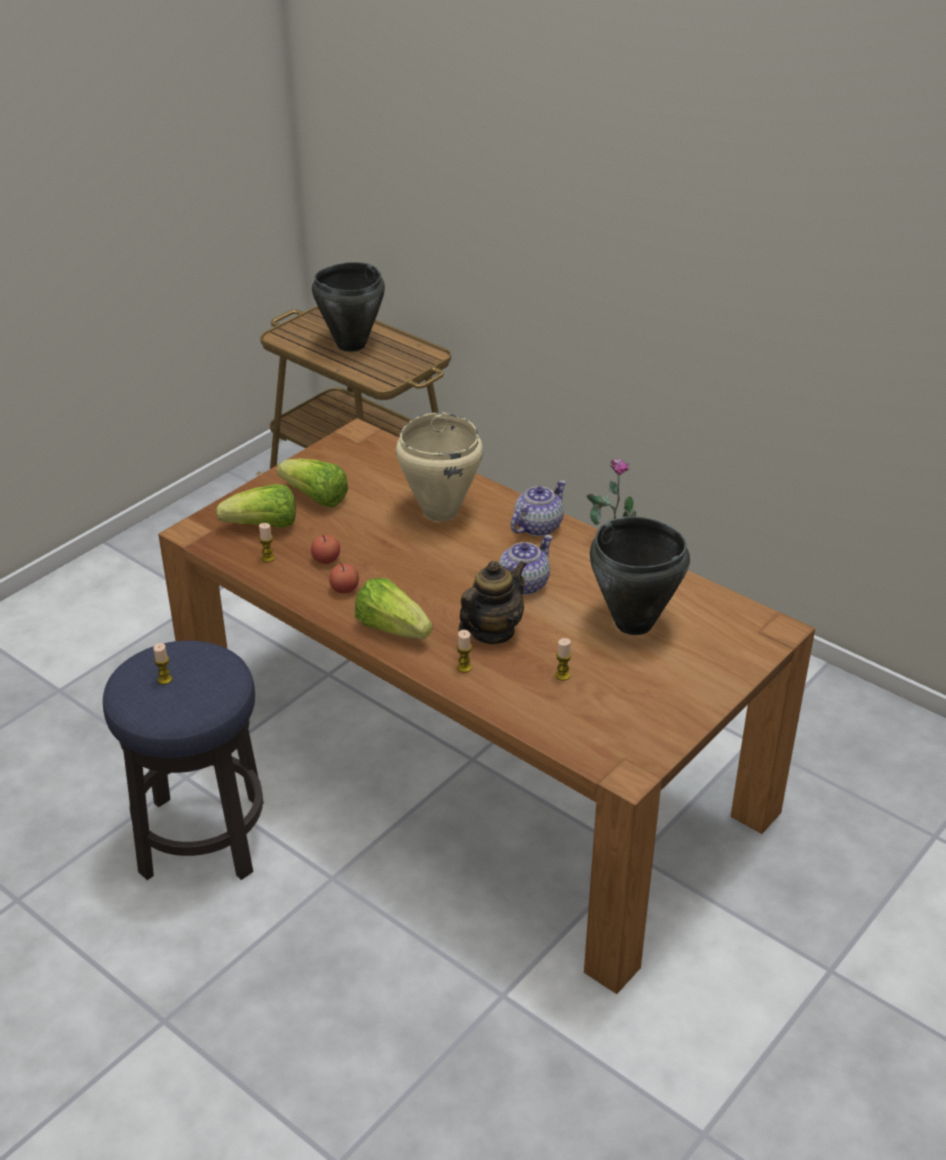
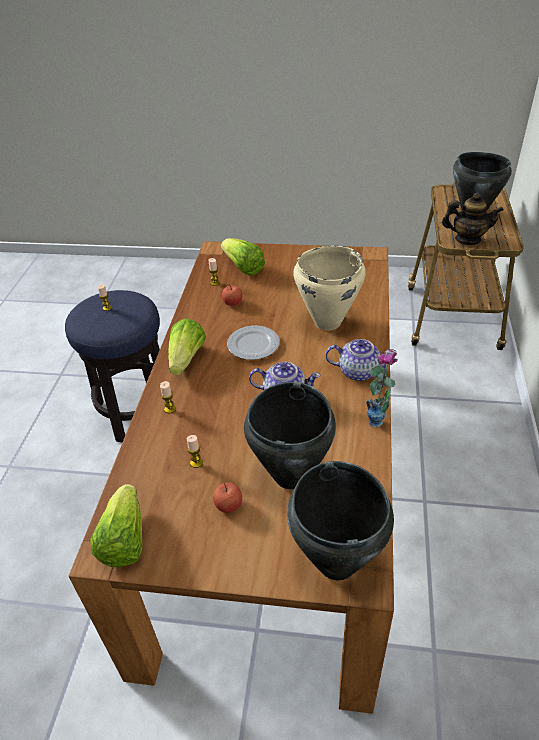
camera: 60 degrees right, 5 degrees up
lettuce [277,458,348,508] -> lettuce moved to [90,484,142,567]
apple [329,562,359,594] -> apple moved to [213,483,242,513]
teapot [458,560,527,644] -> teapot moved to [442,193,504,245]
none -> plate [227,326,280,360]
none -> black cooking pot [287,461,394,580]

